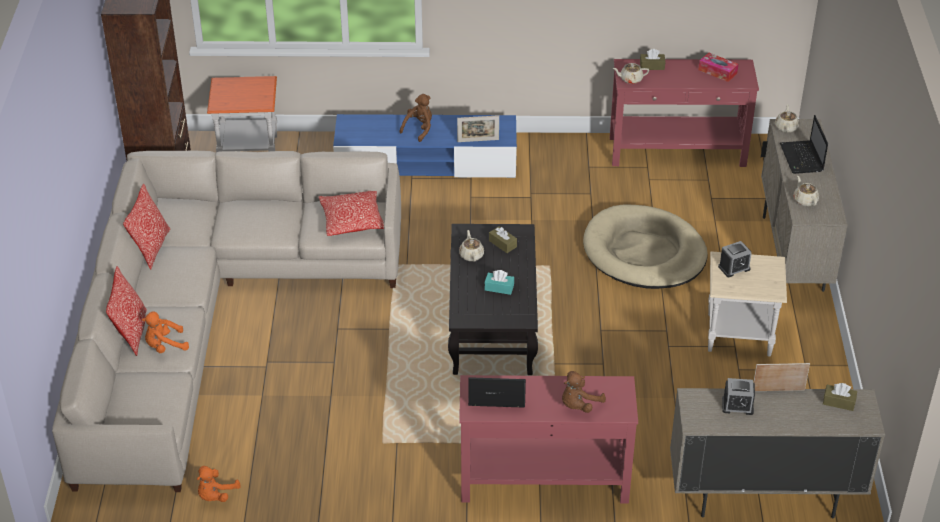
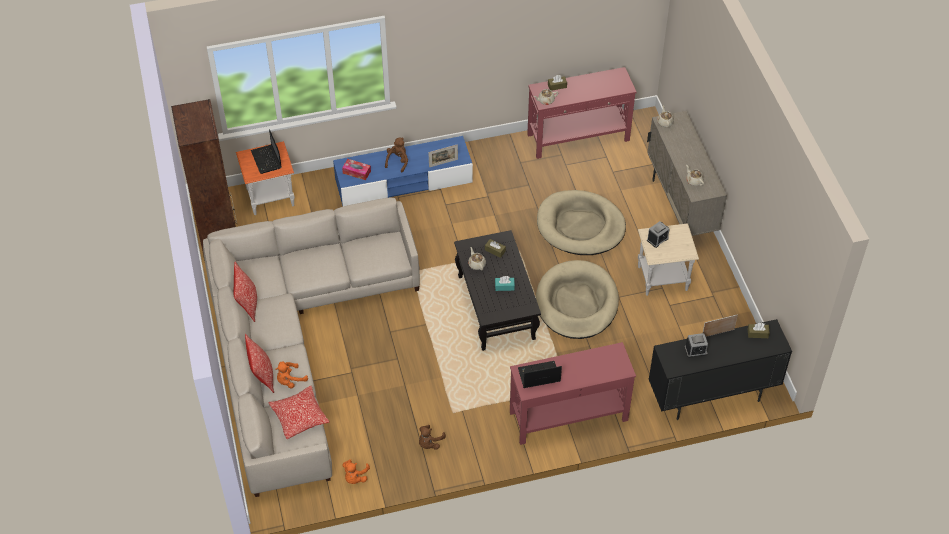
camera: 15 degrees left, 10 degrees up
pillow [319,191,384,236] -> pillow moved to [268,386,330,439]
brown plush toy [562,371,606,413] -> brown plush toy moved to [419,425,446,450]
beige cabinet [670,388,885,518] -> black cabinet [649,319,792,420]
tissue box [698,52,738,82] -> tissue box moved to [342,159,371,180]
laptop [780,115,828,174] -> laptop moved to [251,129,282,174]
none -> beige dog bed [536,260,619,339]

